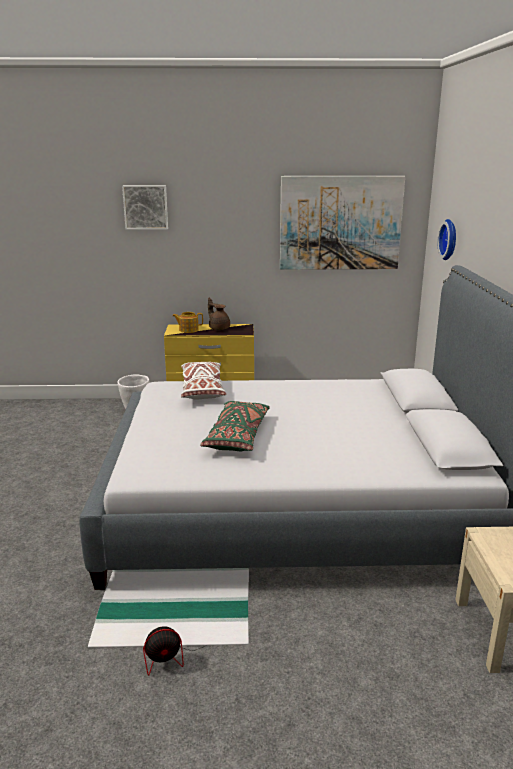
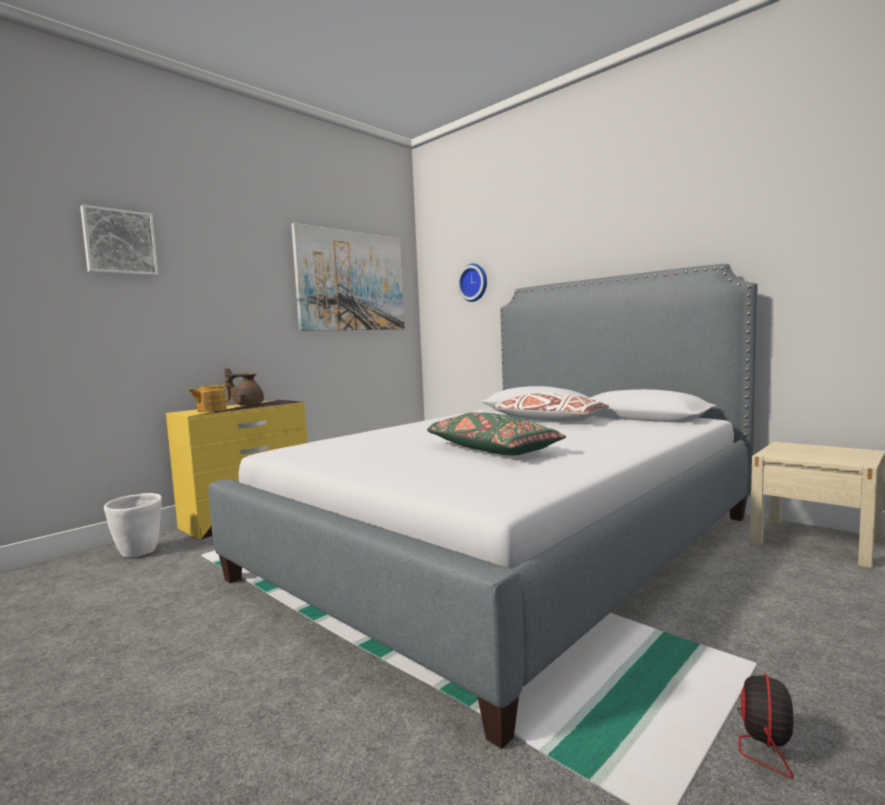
camera: 45 degrees left, 15 degrees down
white pillow [181,362,226,399] -> white pillow moved to [493,393,609,422]

